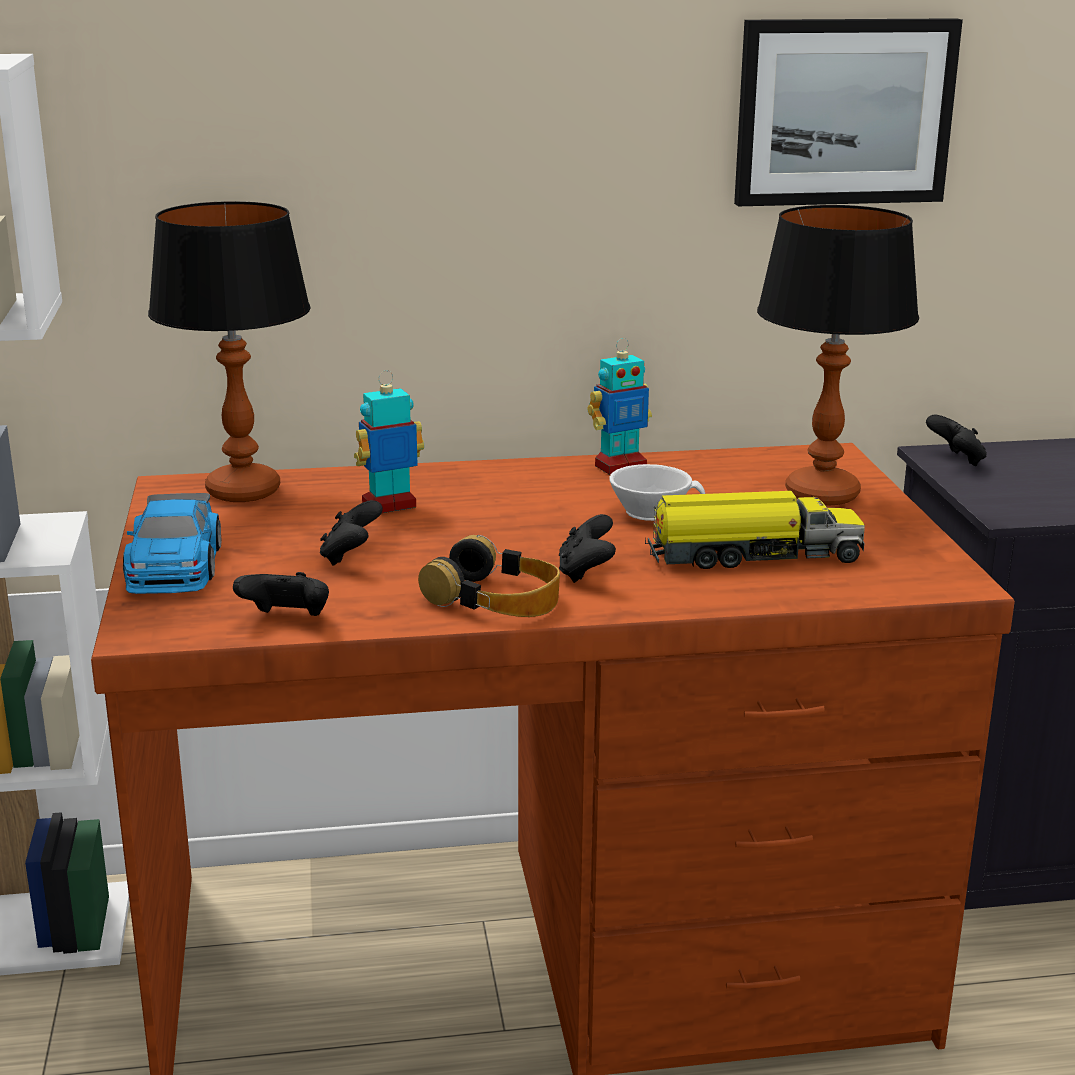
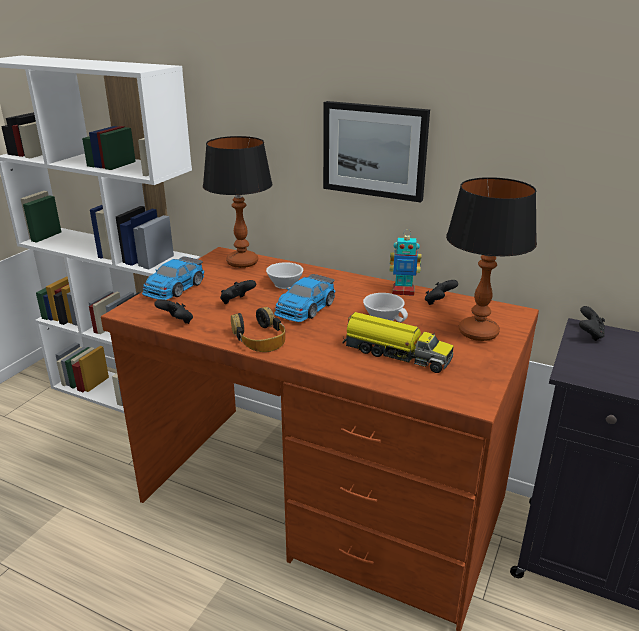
camera: 35 degrees right, 5 degrees up
toy robot [354,371,424,513] -> white cup [266,262,303,289]
black game controller [559,514,616,583] -> black game controller moved to [425,280,458,305]
picture [734,18,963,206] -> picture moved to [323,101,430,203]
none -> toy car [274,274,336,322]

